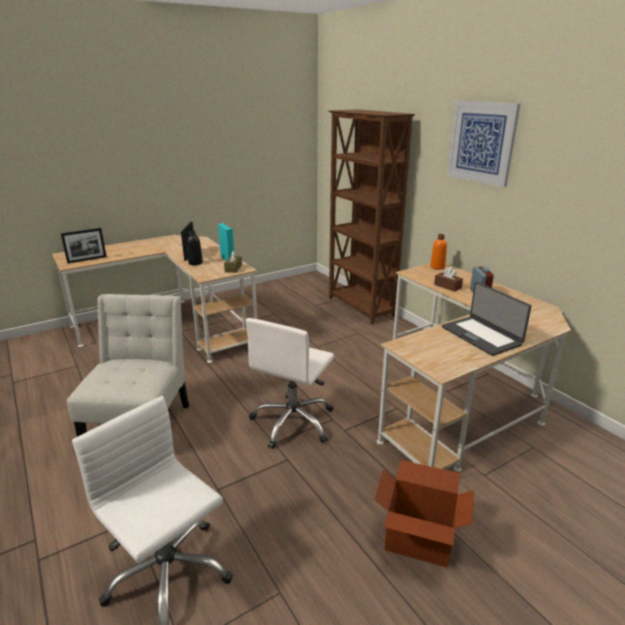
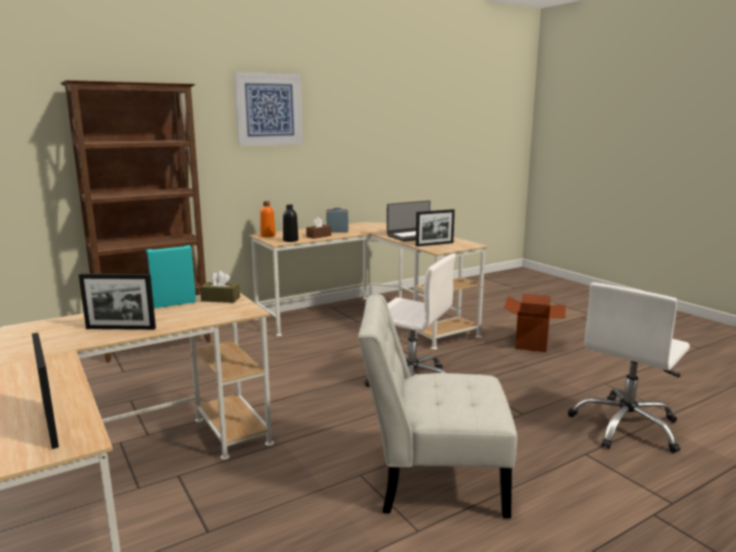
camera: 90 degrees left, 10 degrees down
black bottle [187,230,203,265] -> black bottle moved to [283,205,299,242]
none -> picture frame [416,209,455,247]

